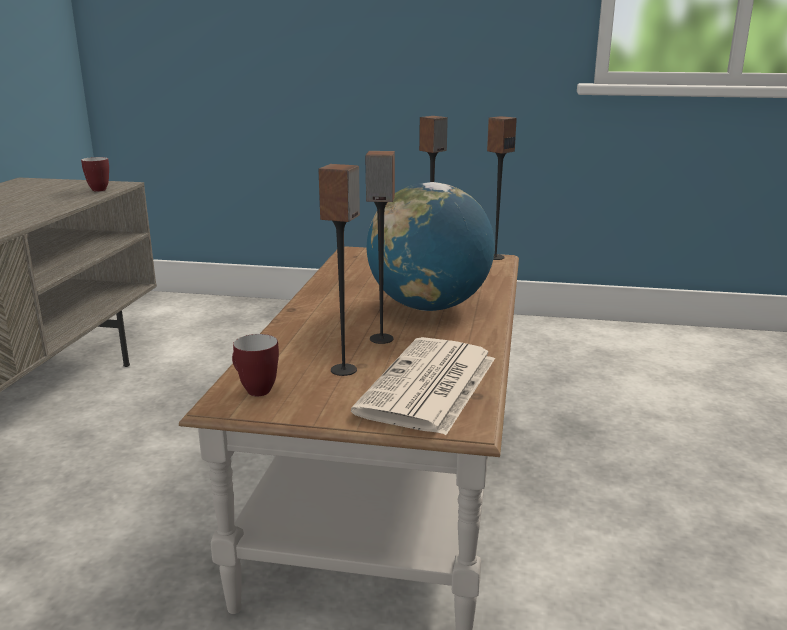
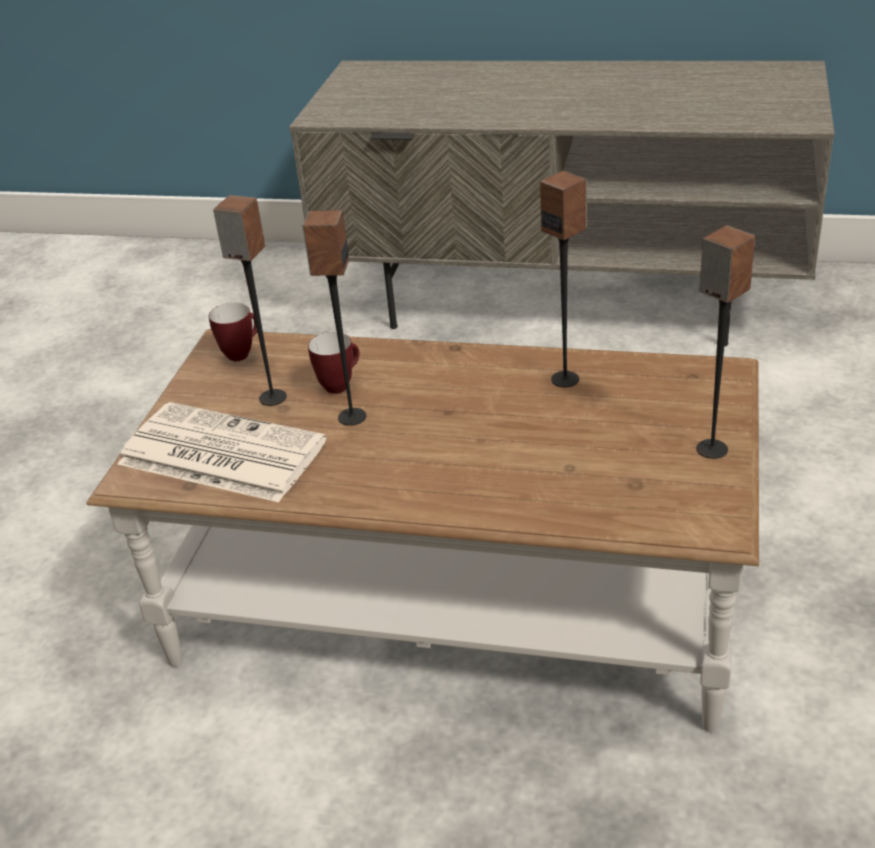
camera: 95 degrees right, 15 degrees up
mug [81,157,109,192] -> mug moved to [308,332,359,394]
globe [367,182,495,311] -> none
speaker [487,116,517,260] -> speaker moved to [540,171,587,387]

